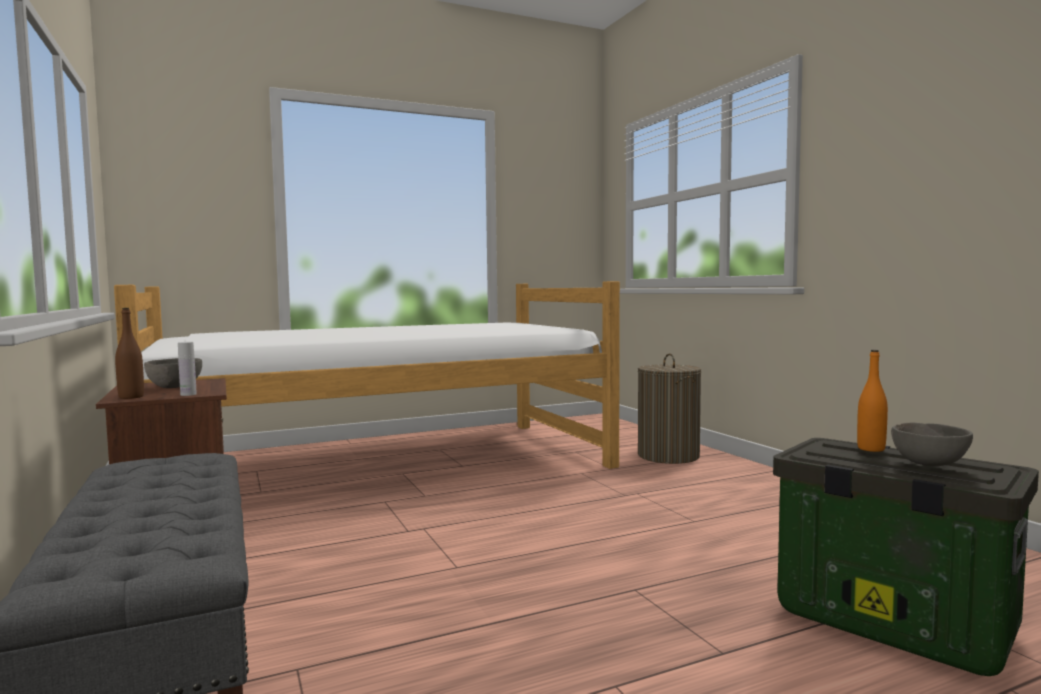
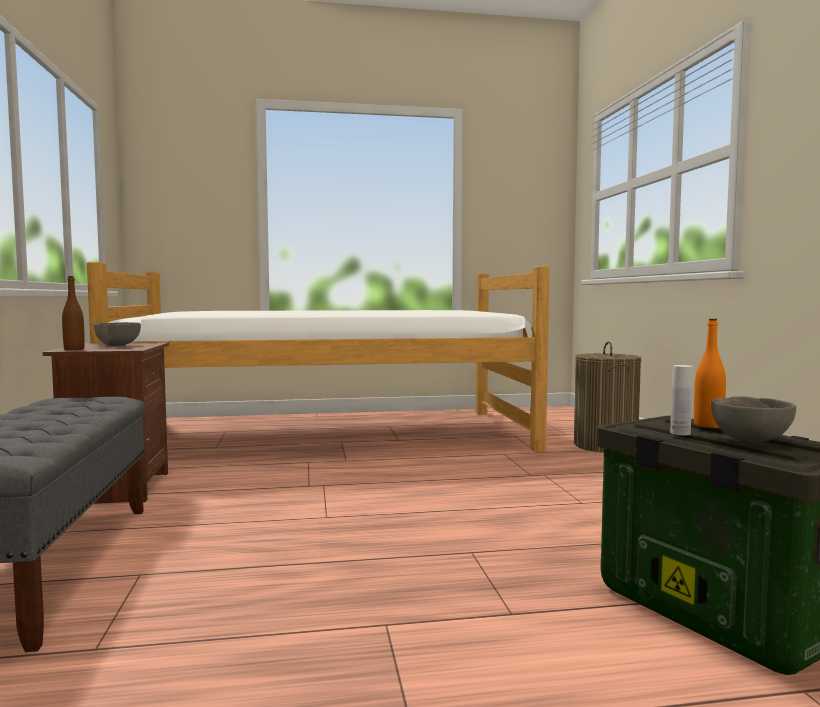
camera: 15 degrees right, 0 degrees up
white bottle [178,342,197,396] -> white bottle moved to [670,365,693,435]

